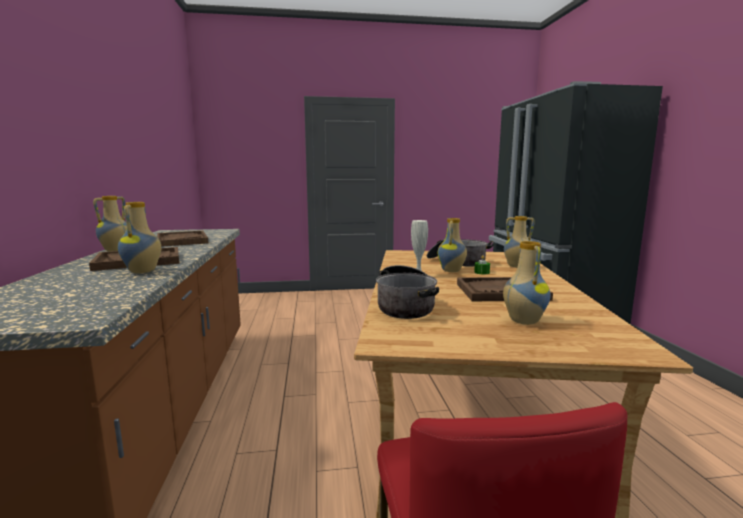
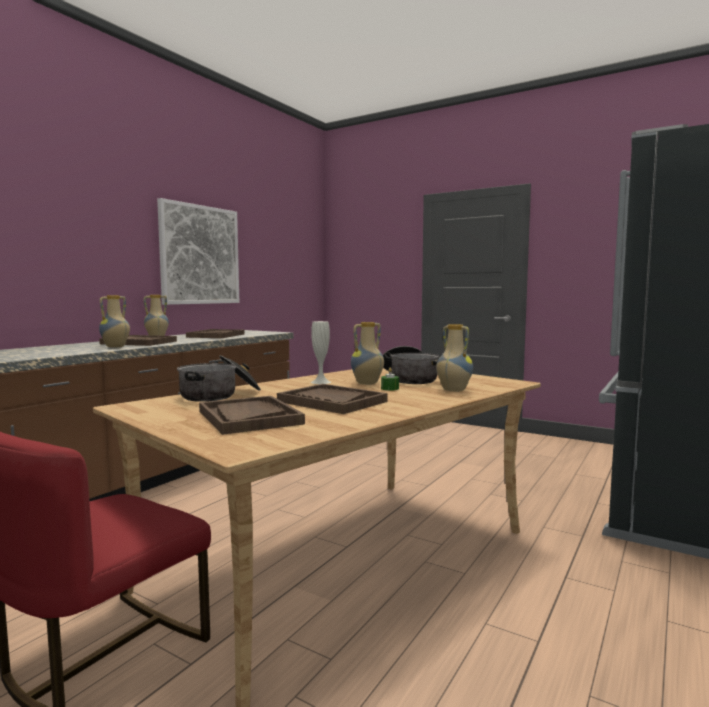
camera: 40 degrees right, 5 degrees down
vase [503,241,551,325] -> brown tray [199,396,305,435]
none -> picture [157,198,239,305]

